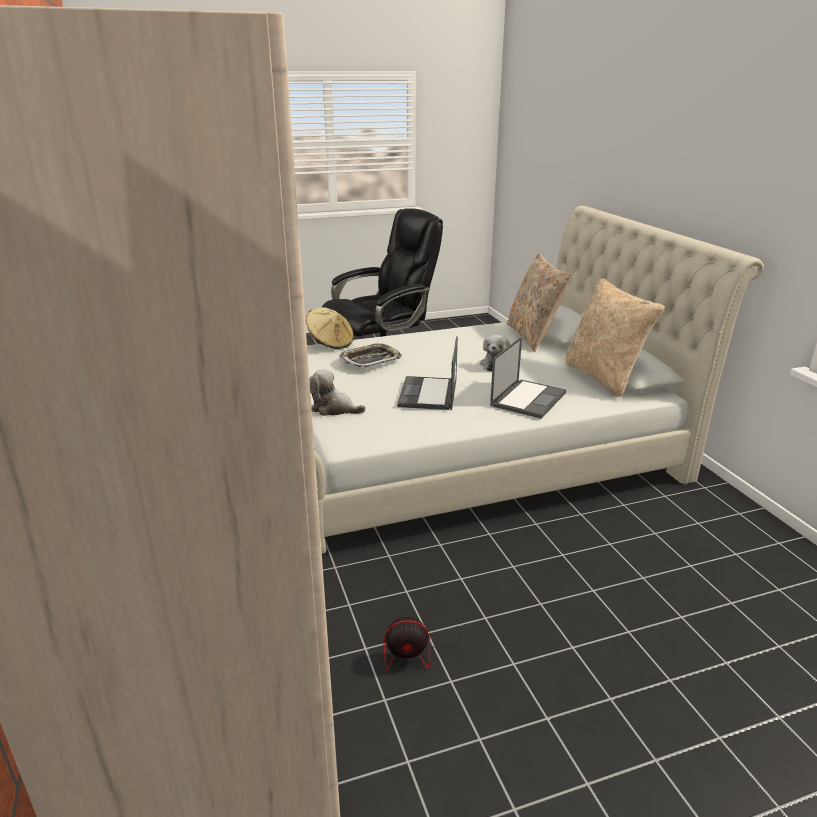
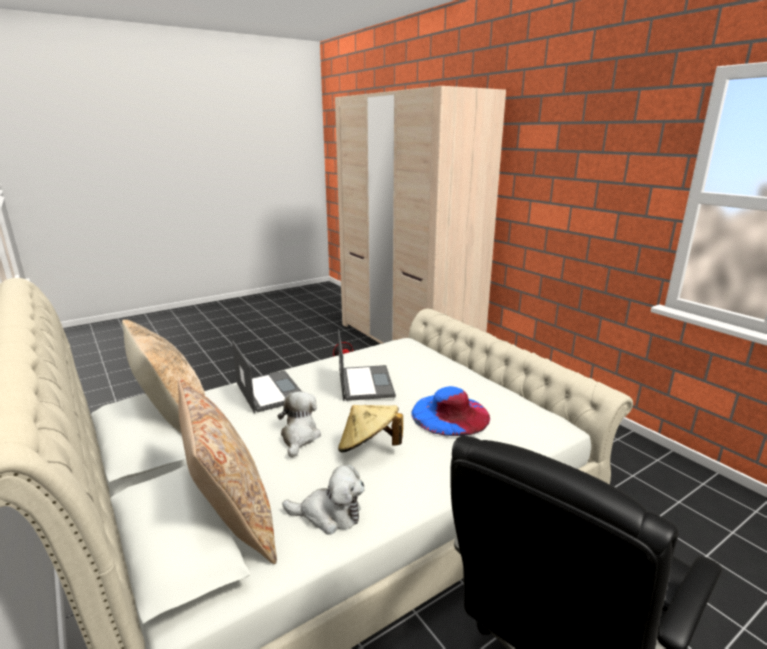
camera: 165 degrees right, 5 degrees down
beige hat [306,307,354,349] -> beige hat moved to [338,405,403,452]
plush toy [309,369,366,416] -> plush toy moved to [282,464,364,535]
tray [339,343,402,368] -> blue hat [411,386,490,436]
laptop [490,337,566,419] -> laptop turned 135 degrees clockwise [232,341,302,413]

